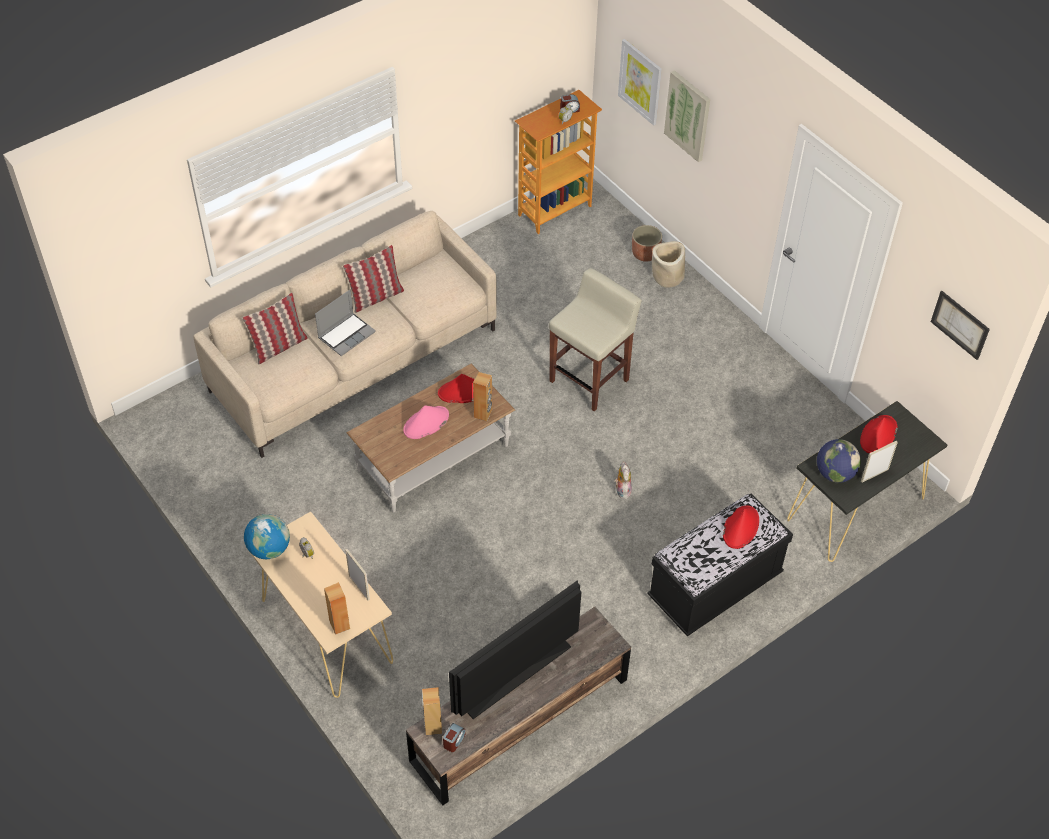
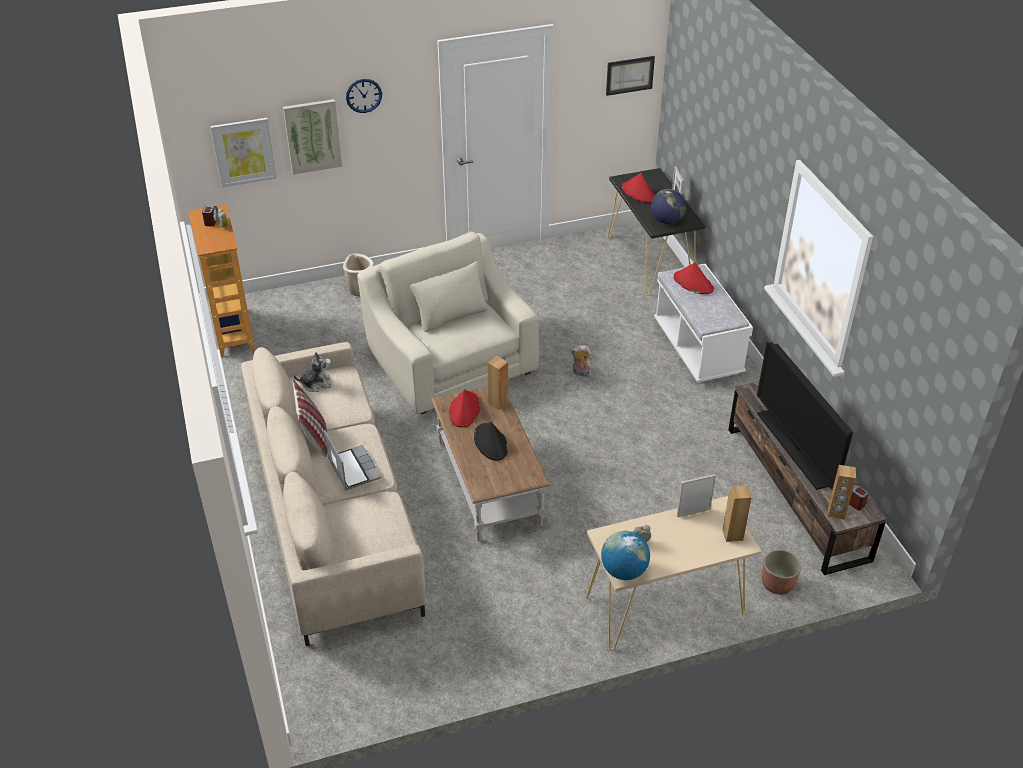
camera: 70 degrees left, 10 degrees down
pillow [243,293,308,364] -> none
pink hat [403,406,449,439] -> black hat [474,422,508,461]
beige stool [549,268,642,411] -> beige armchair [357,231,539,414]
planter [632,225,662,262] -> planter moved to [762,549,801,595]
black bench [647,494,793,636] -> white bench [654,264,753,383]
none -> plush toy [294,352,331,392]
none -> wall clock [346,79,382,113]

